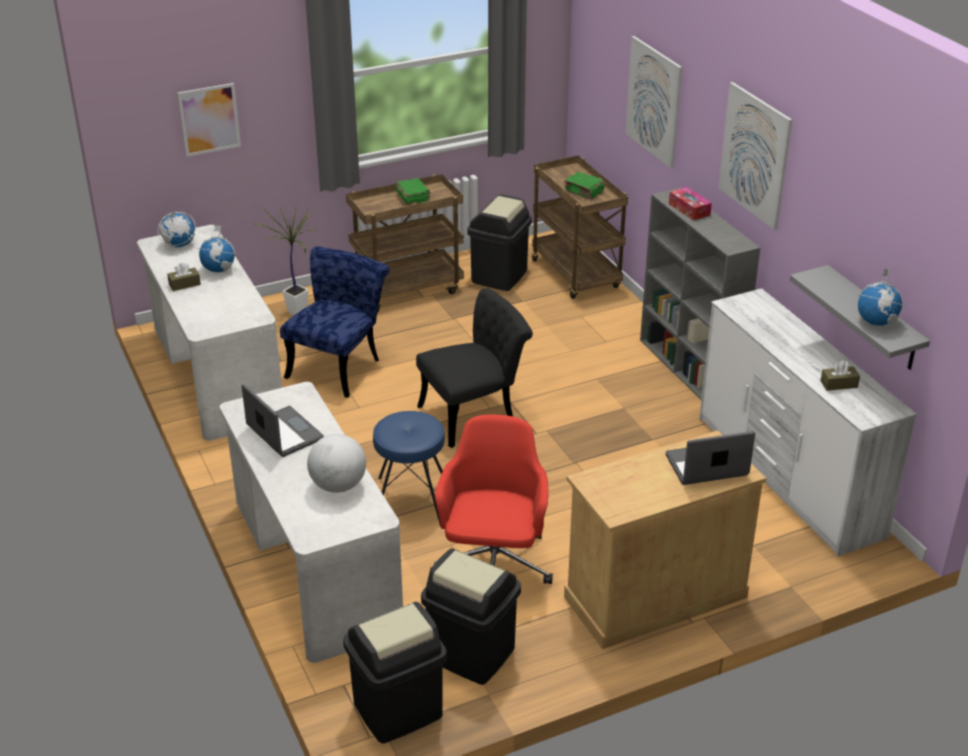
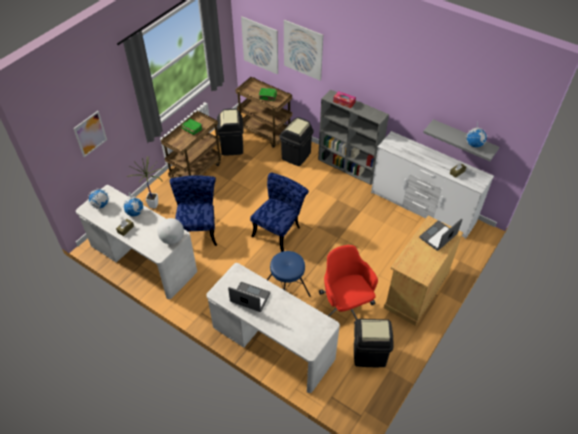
camera: 30 degrees left, 15 degrees up
globe [307,434,366,493] -> globe moved to [157,218,184,244]
black trash can [343,602,447,744] -> black trash can moved to [280,117,314,166]
black chair [416,288,533,448] -> blue chair [250,173,309,252]
picture [718,82,792,230] -> picture moved to [241,16,278,75]

